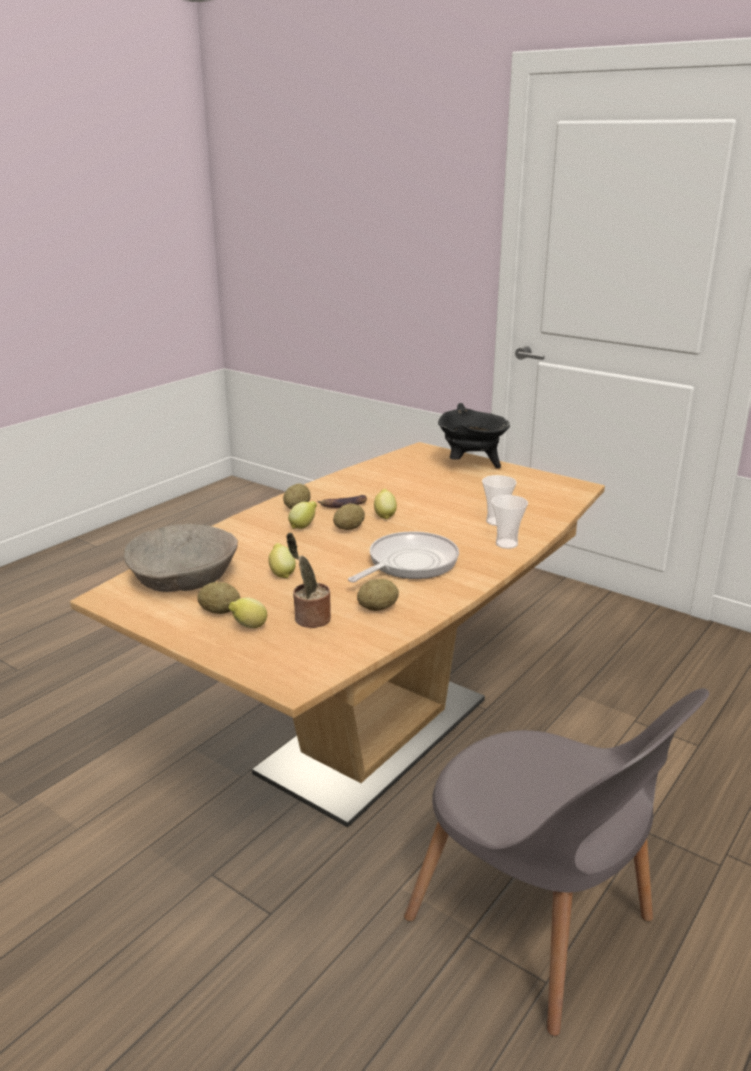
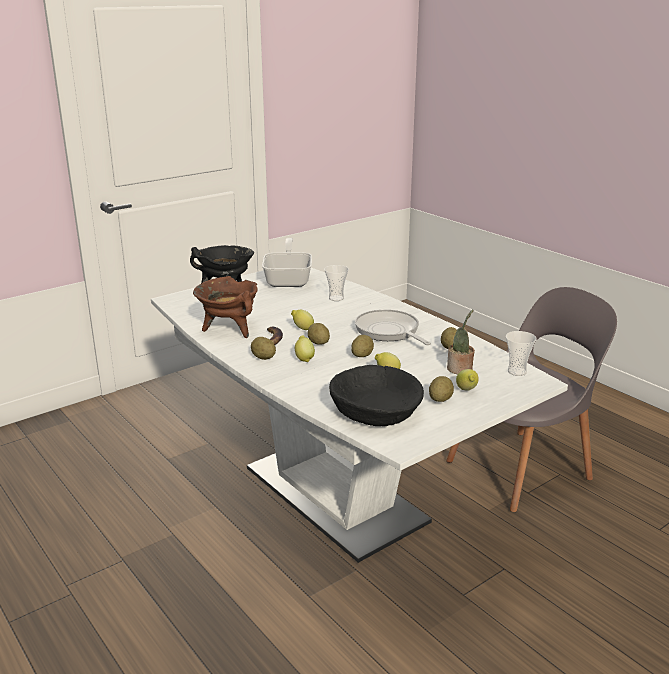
camera: 75 degrees left, 0 degrees up
brown dining table [70,442,605,827] -> white dining table [151,268,568,563]
beige bowl [124,524,238,592] -> black bowl [329,365,424,426]
cup [491,495,528,549] -> cup moved to [506,331,537,376]
none -> brown cooking pot [193,276,257,338]
none -> frying pan [262,238,312,287]
none -> potato [351,335,374,357]

